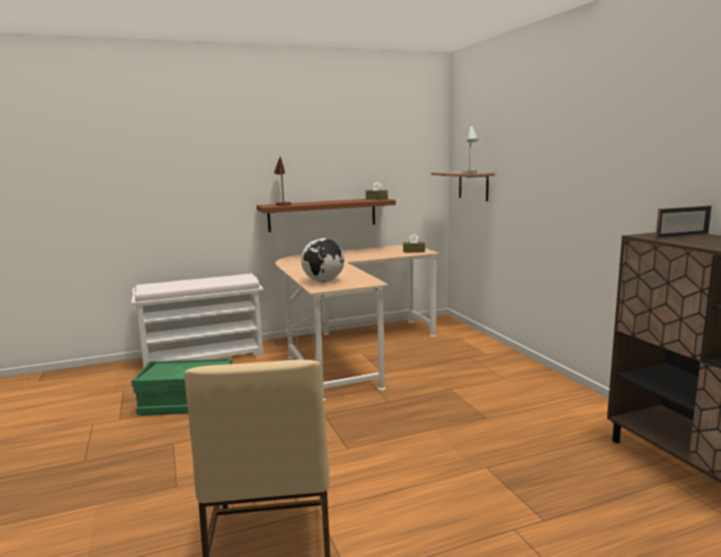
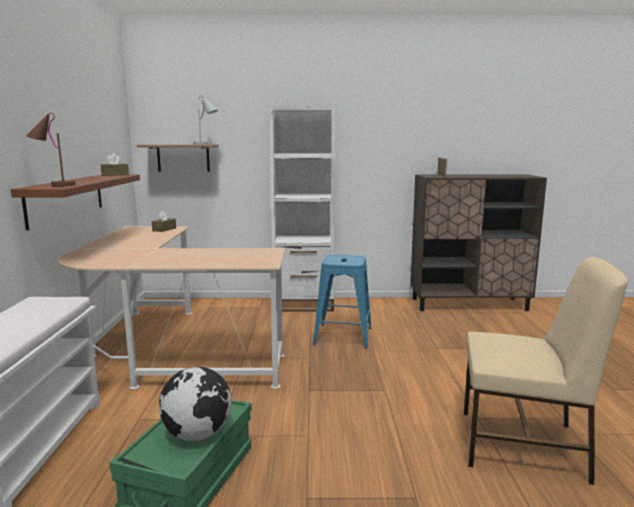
camera: 70 degrees left, 0 degrees up
globe [301,238,344,282] -> globe moved to [159,367,231,441]
none -> white bookcase [269,107,335,311]
none -> blue stool [313,255,372,349]

